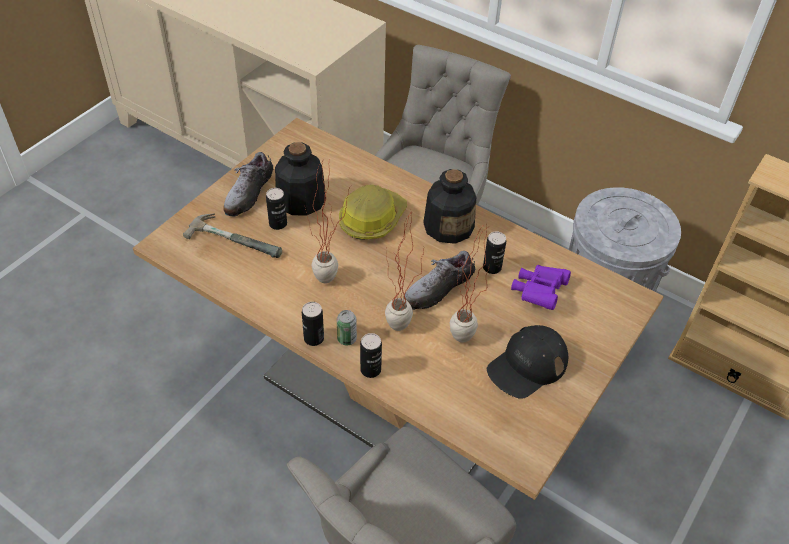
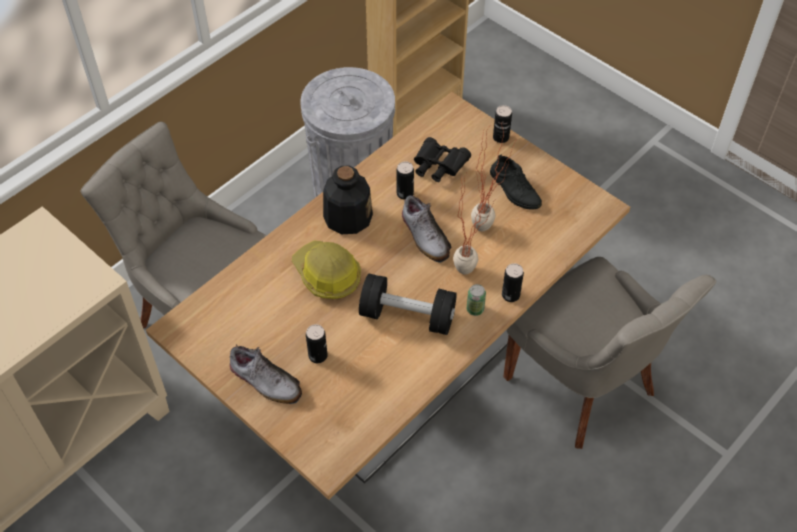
camera: 80 degrees left, 5 degrees up
hammer [183,213,282,258] -> none
bottle [275,142,326,216] -> none
can [302,302,324,346] -> can moved to [493,105,512,143]
potted plant [305,158,351,284] -> black dumbbell [359,274,457,335]
black cap [487,325,568,399] -> black shoe [490,154,542,210]
purple binoculars [511,265,571,310] -> black binoculars [414,137,471,182]

